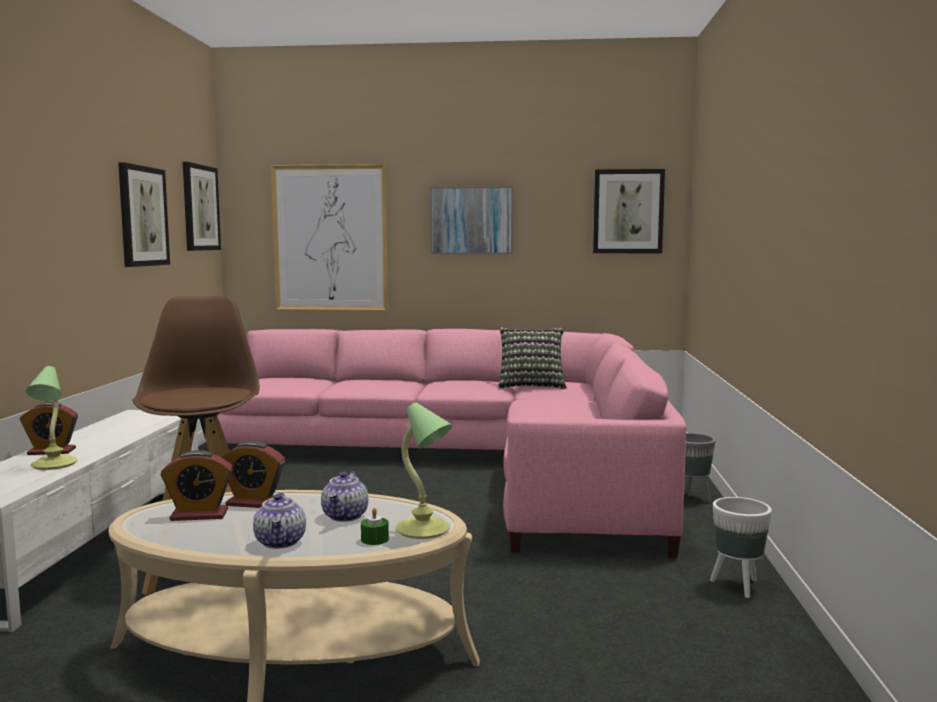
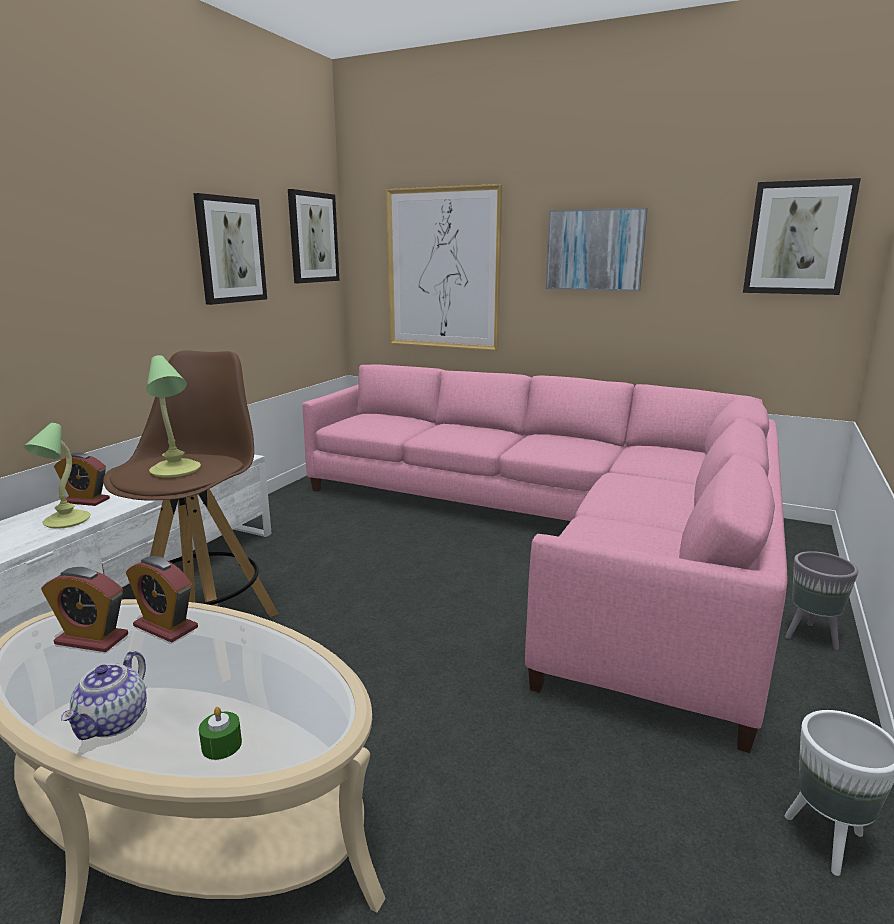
camera: 20 degrees right, 10 degrees up
teapot [321,472,368,522] -> none
table lamp [396,403,453,539] -> table lamp moved to [146,355,201,478]
pillow [498,327,567,389] -> none

